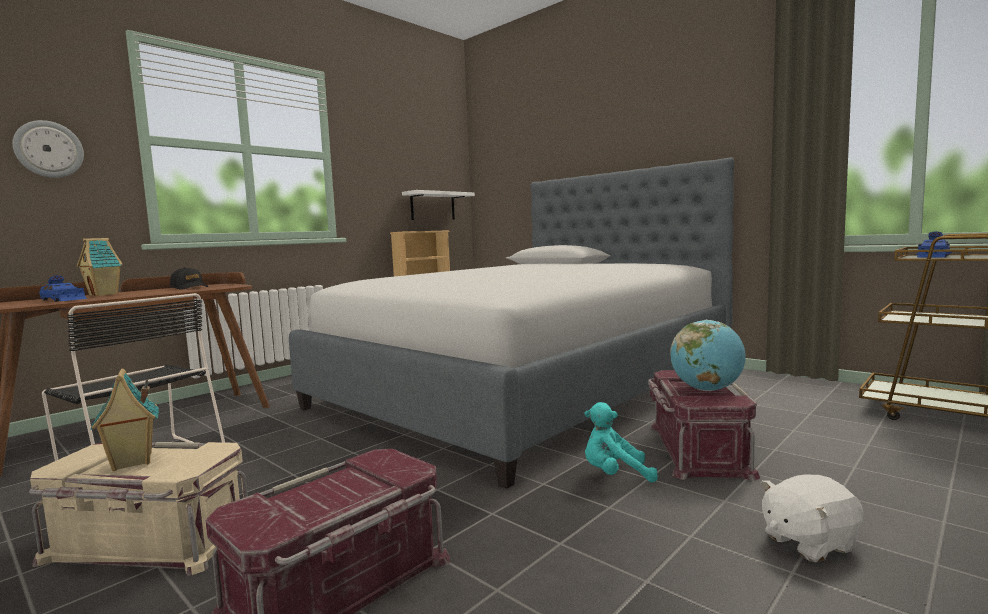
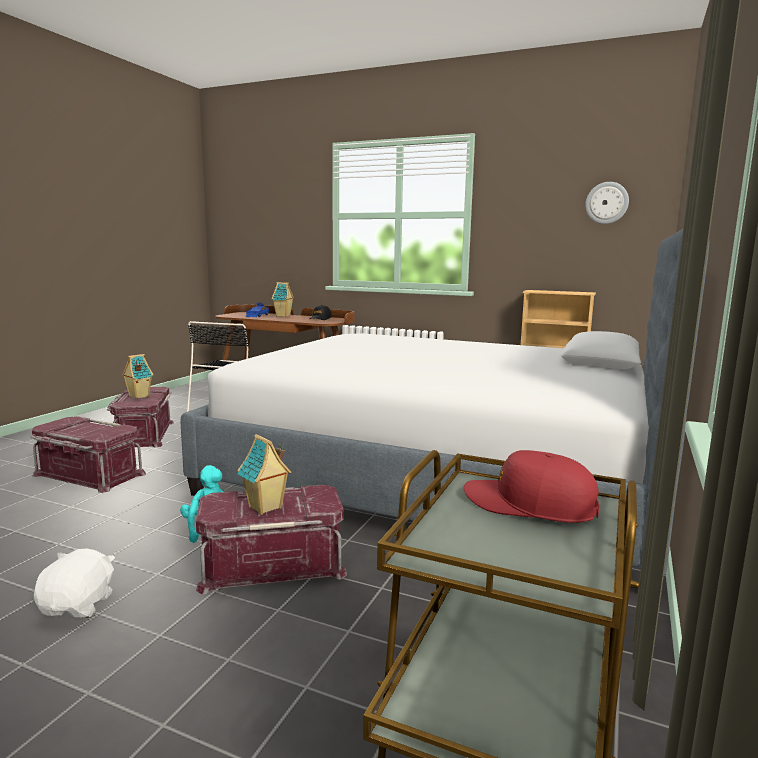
camera: 70 degrees right, 5 degrees up
wall clock [12,120,84,178] -> wall clock moved to [585,182,629,224]
beige storage box [29,442,248,576] -> red storage box [107,387,174,448]
white shelf [402,190,475,220] -> none
globe [670,320,746,391] -> toy house [237,434,291,515]
white plush toy [761,474,864,563] -> white plush toy turned 45 degrees clockwise [34,548,115,618]
blue toy car [916,231,953,257] -> red cap [464,450,599,523]

